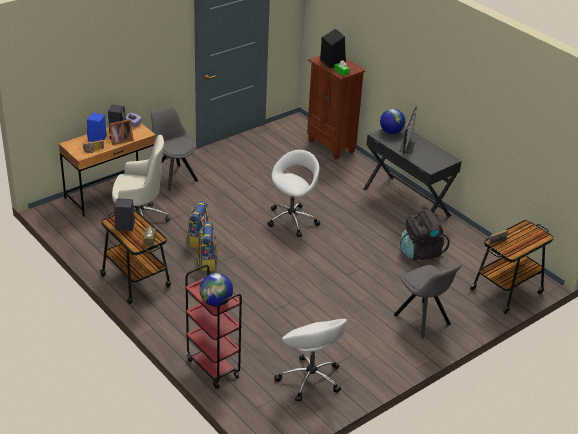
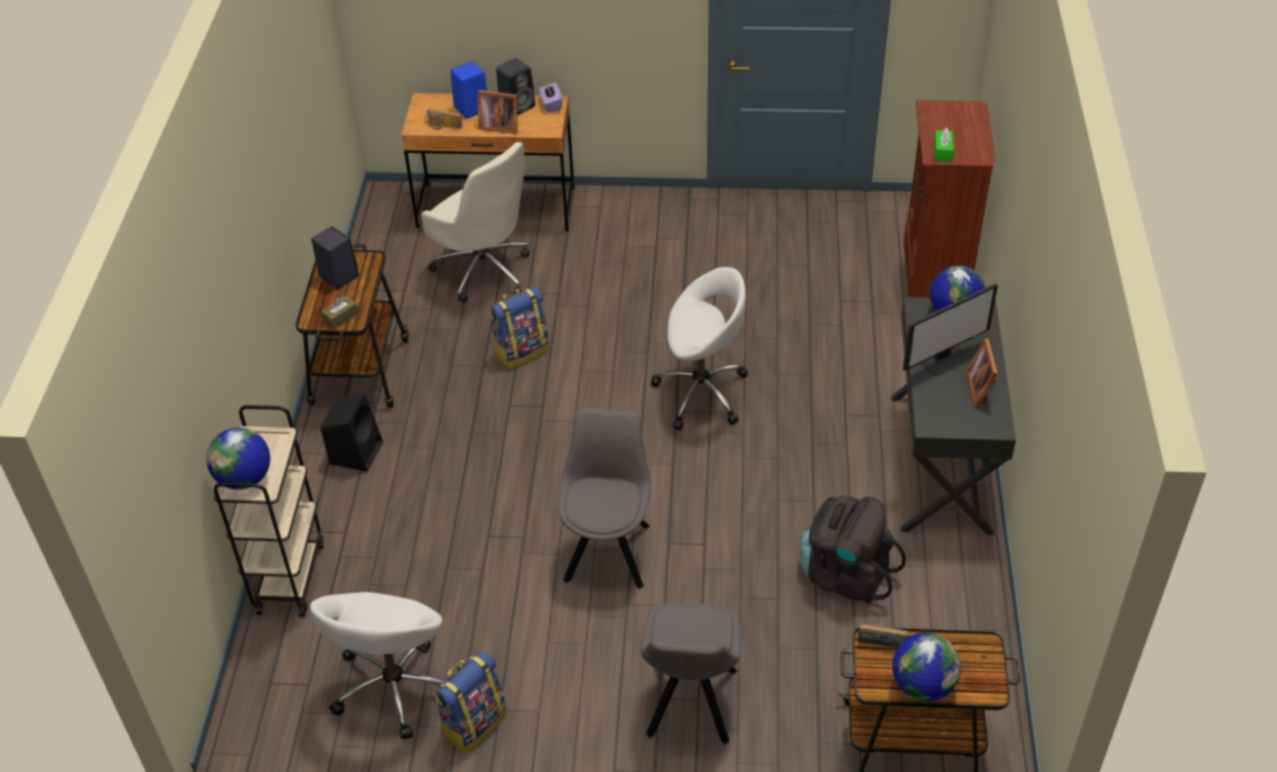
camera: 45 degrees right, 10 degrees up
grey chair [151,106,198,191] -> grey chair moved to [558,408,651,589]
red cart [185,265,242,389] -> beige cart [214,405,324,617]
backpack [197,222,218,271] -> backpack moved to [435,651,507,754]
black speaker [320,29,346,68] -> black speaker moved to [321,393,383,472]
none -> globe [892,632,961,701]
none -> picture frame [966,338,998,407]

